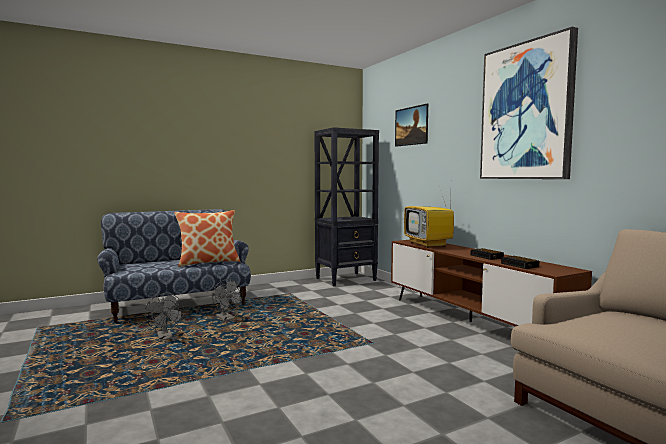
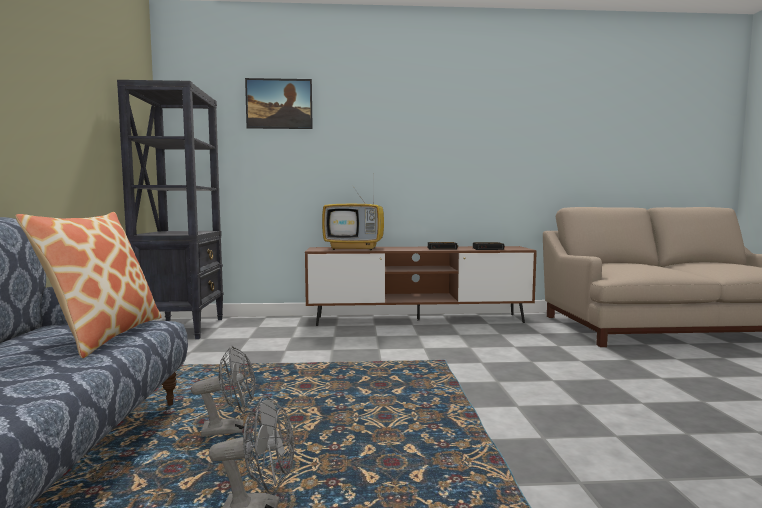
camera: 65 degrees left, 0 degrees up
picture [480,27,578,179] -> none

